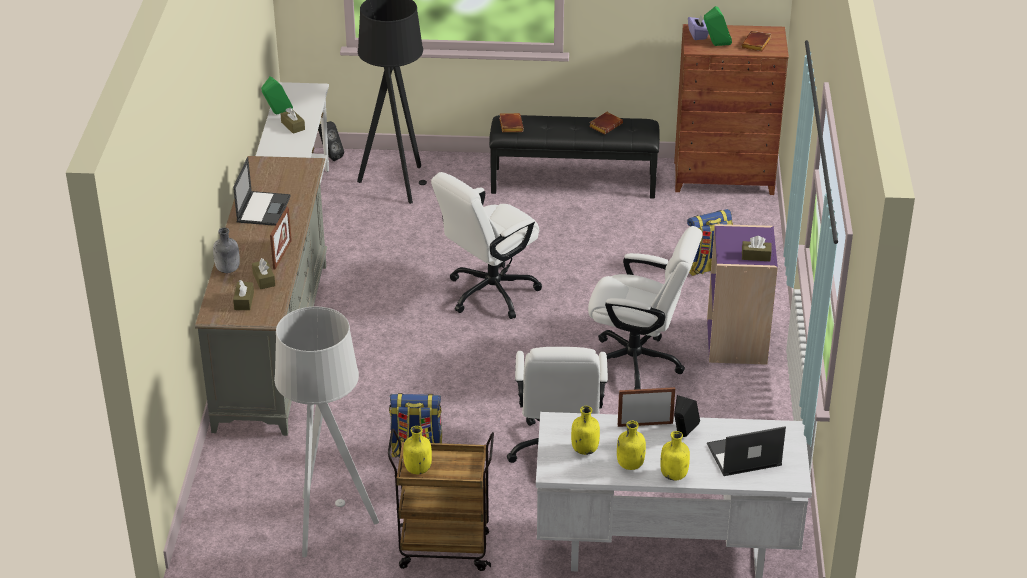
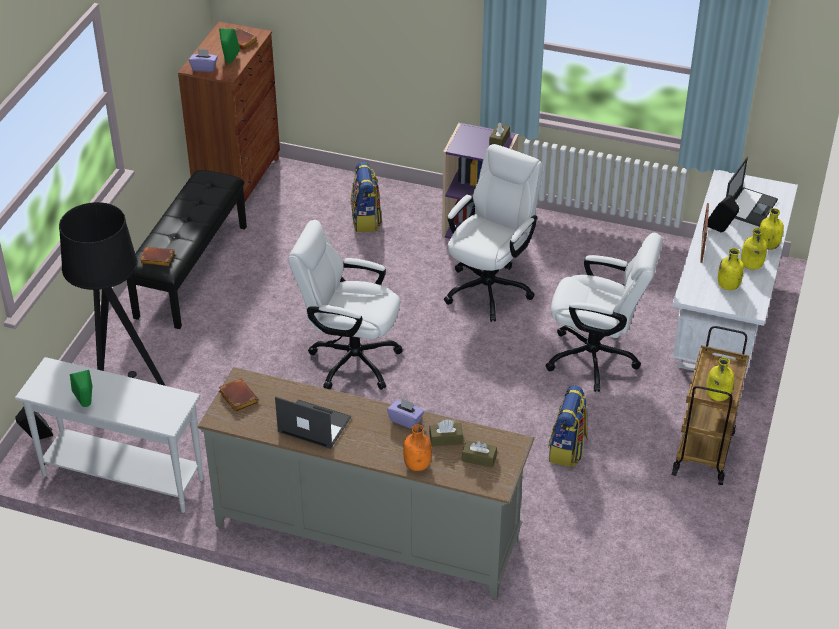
camera: 75 degrees left, 5 degrees up
grey bottle [213,228,240,273] -> orange bottle [403,425,432,471]
picture frame [270,207,292,269] -> purple tissue box [387,398,424,429]
grey floor lamp [274,307,379,558] -> none
brown tissue box [280,108,305,134] -> none
white office chair [431,172,542,319] -> white office chair turned 135 degrees clockwise [288,220,403,390]
brown book [589,112,623,134] -> brown book moved to [219,378,259,412]
laptop [707,426,786,476] -> laptop turned 150 degrees counterclockwise [726,156,778,227]

